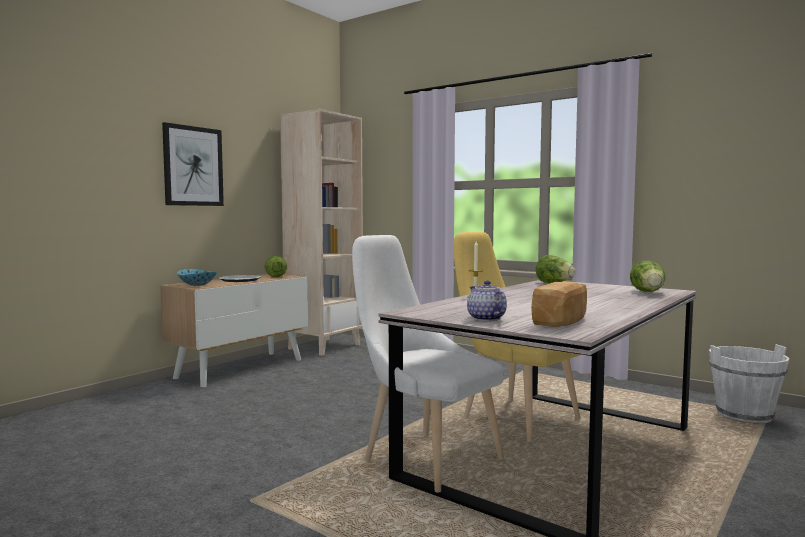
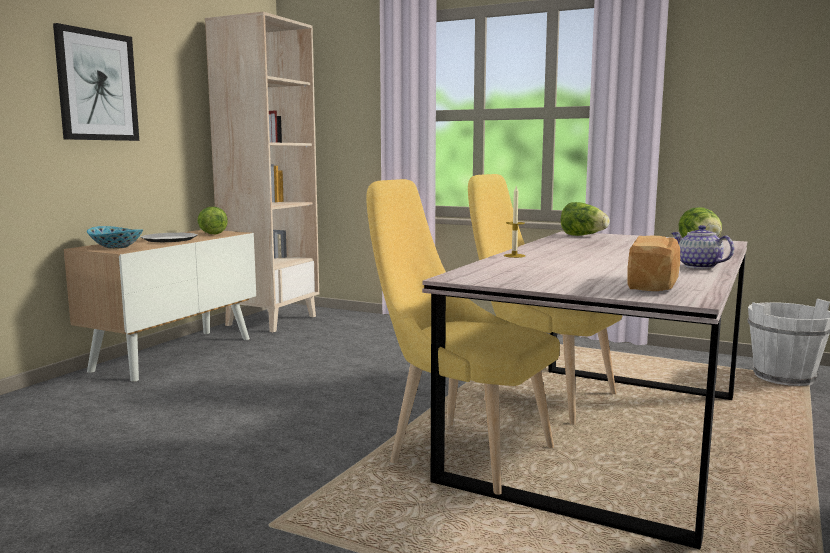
camera: 10 degrees left, 5 degrees up
white chair [352,235,504,493] -> yellow chair [366,179,560,495]
teapot [467,280,507,321] -> teapot moved to [672,225,734,269]

